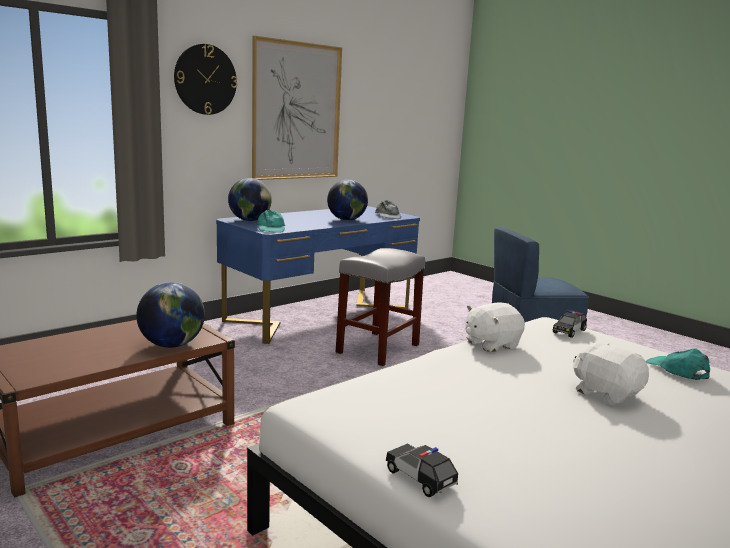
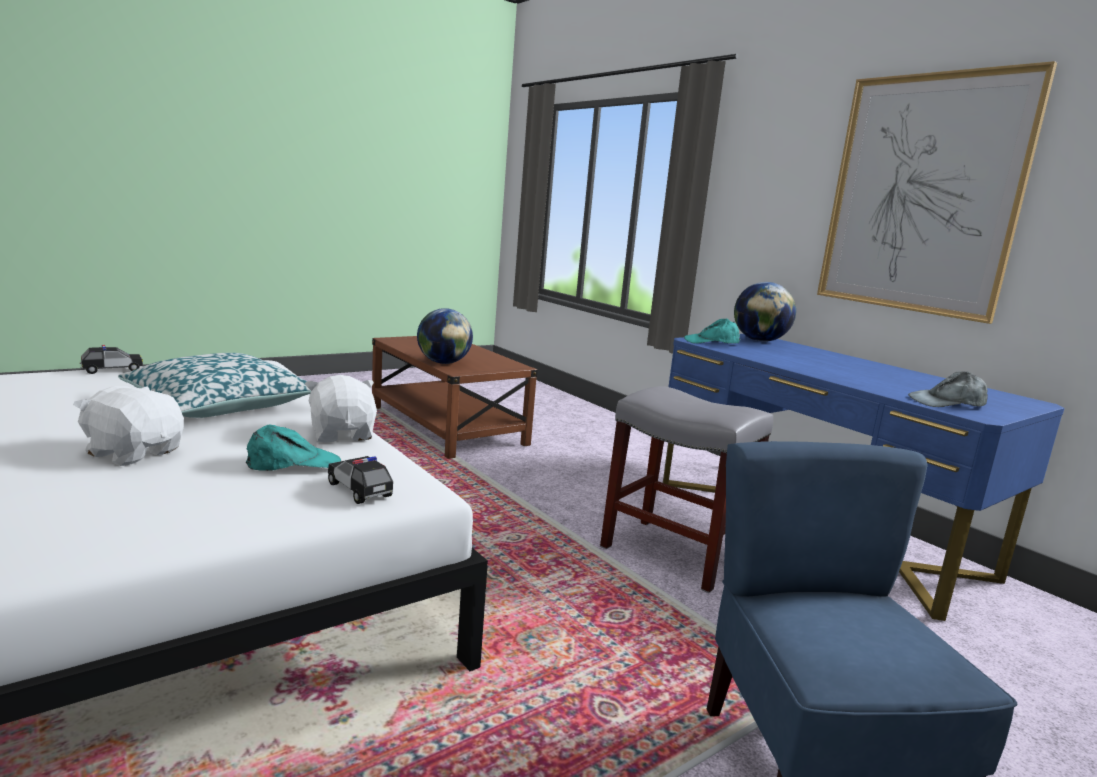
camera: 95 degrees right, 0 degrees up
wall clock [174,44,237,115] -> none
globe [327,180,368,221] -> none
white plush toy [573,342,649,405] -> white plush toy turned 120 degrees counterclockwise [73,386,184,466]
turquoise cap [646,348,710,380] -> turquoise cap moved to [246,424,341,471]
none -> pillow [118,353,311,418]

